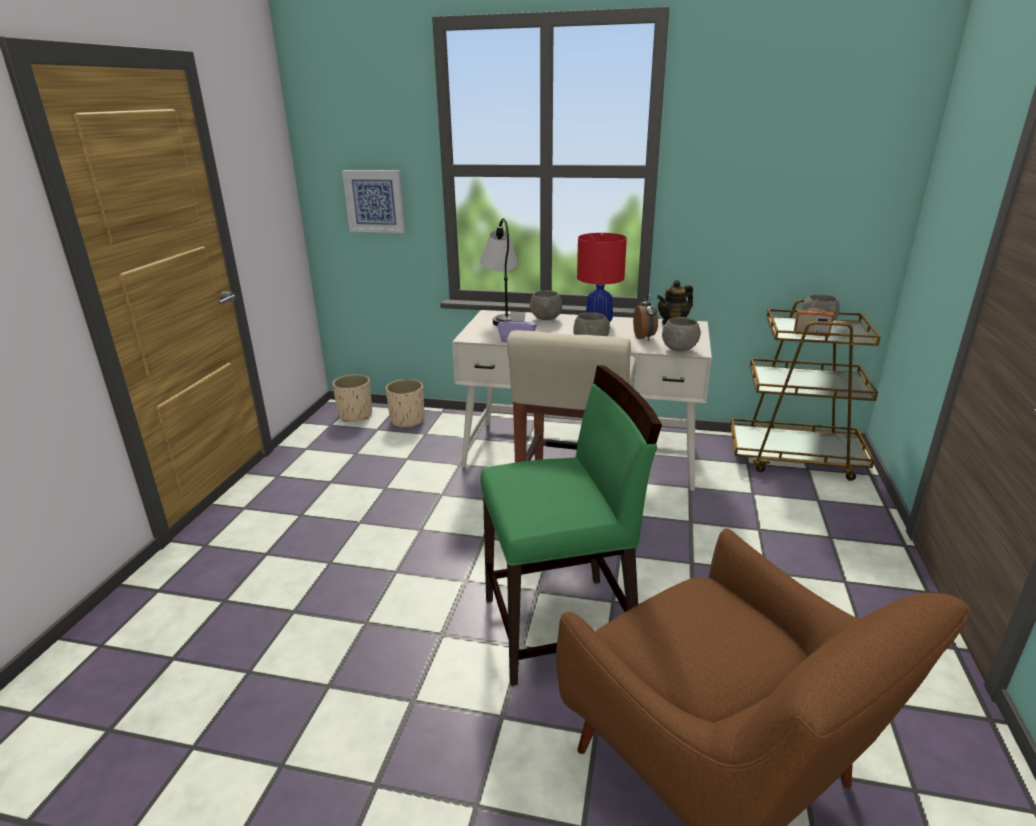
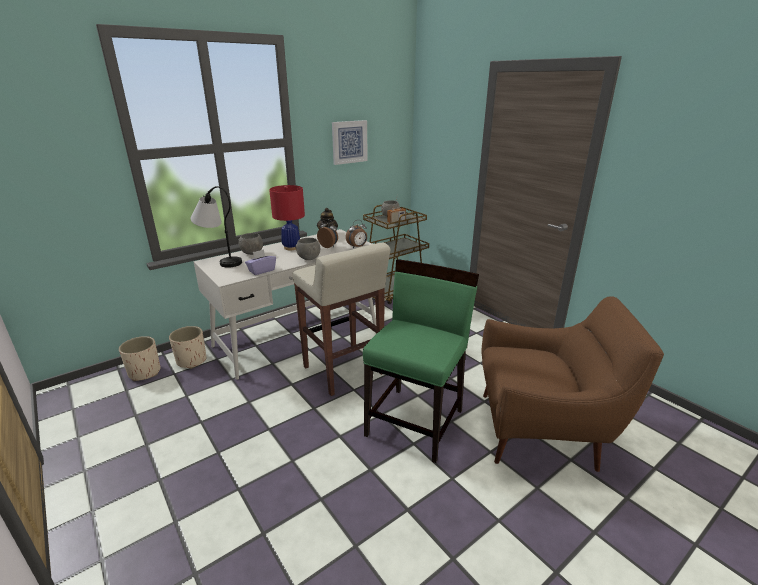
camera: 50 degrees left, 0 degrees up
beige planter [332,374,372,422] -> beige planter moved to [169,326,206,369]
picture [342,170,406,233] -> picture moved to [332,120,368,165]
grey bowl [662,317,701,352] -> alarm clock [346,220,367,248]

